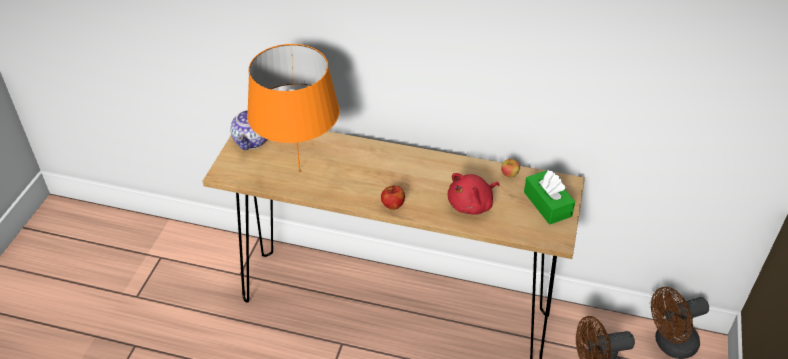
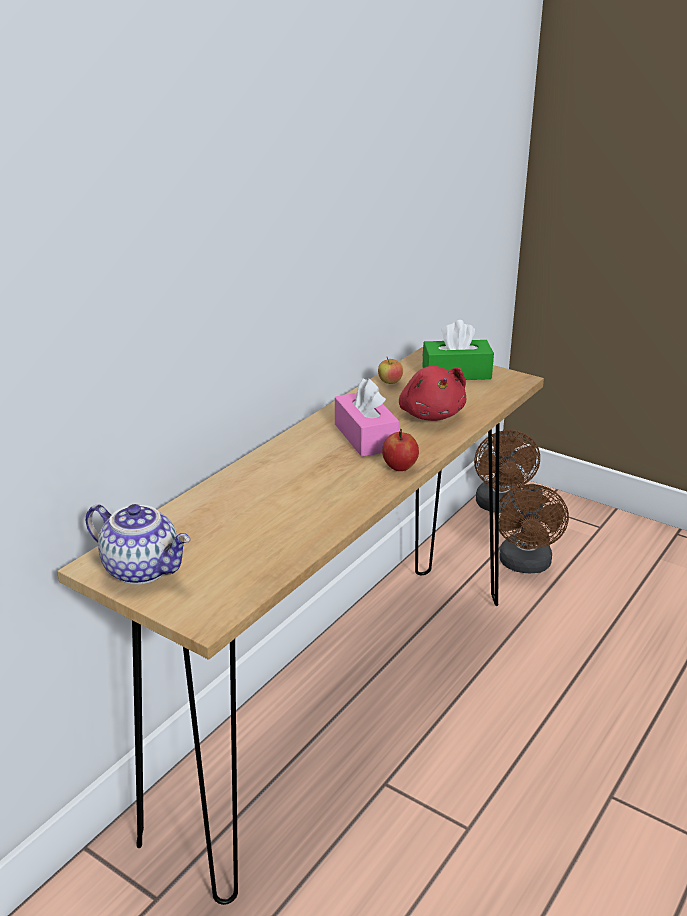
camera: 70 degrees left, 15 degrees down
orange table lamp [247,44,340,173] -> none
none -> pink tissue box [335,379,399,457]

